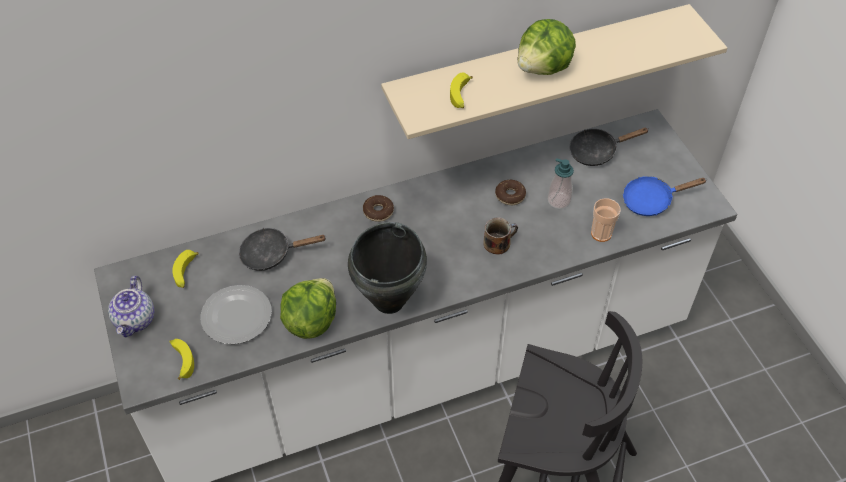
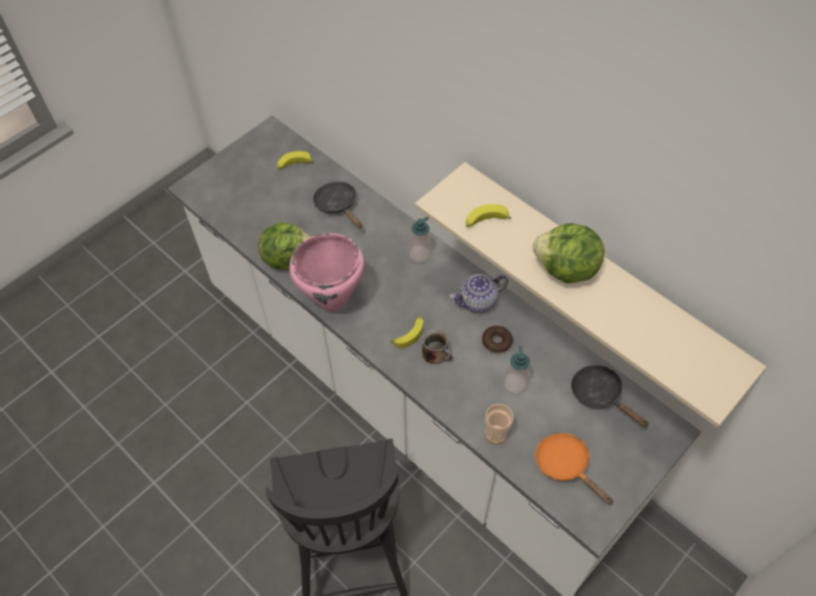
camera: 65 degrees right, 5 degrees up
teapot [108,276,154,337] -> teapot moved to [450,274,509,313]
banana [169,339,194,380] -> banana moved to [391,316,423,349]
plate [200,285,272,344] -> none
black cooking pot [348,222,427,314] -> pink cooking pot [289,233,364,311]
donut [363,195,394,222] -> soap dispenser [409,216,432,262]
blue frying pan [623,176,706,216] -> orange frying pan [535,433,613,505]

